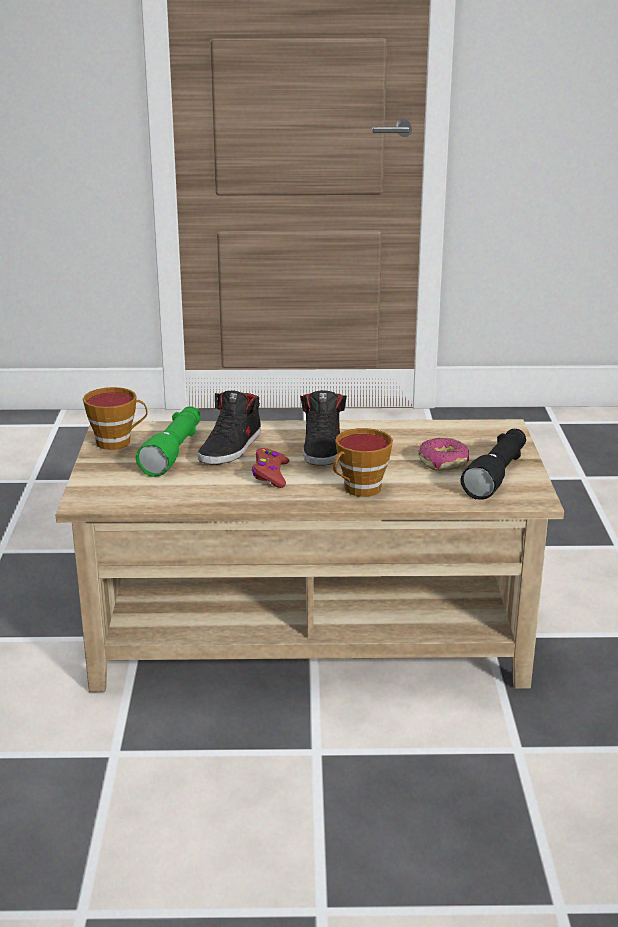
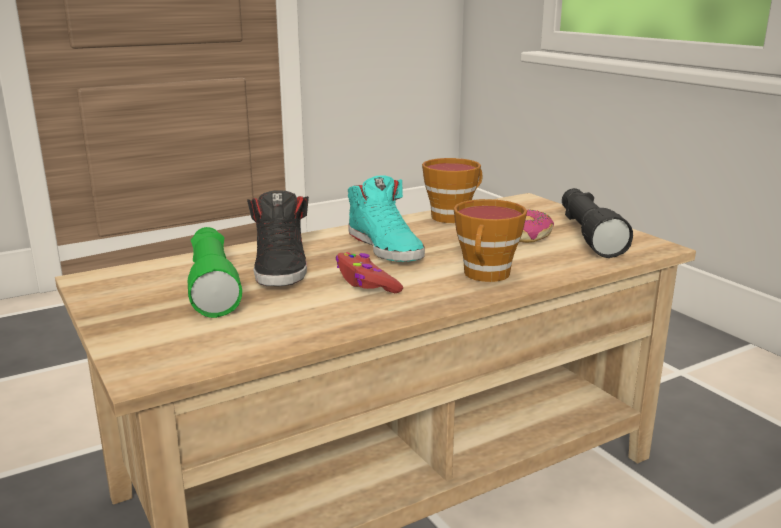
camera: 30 degrees left, 5 degrees down
cup [83,387,148,450] -> cup moved to [422,158,482,223]
black shoe [300,390,347,466] -> turquoise shoe [348,176,425,262]

